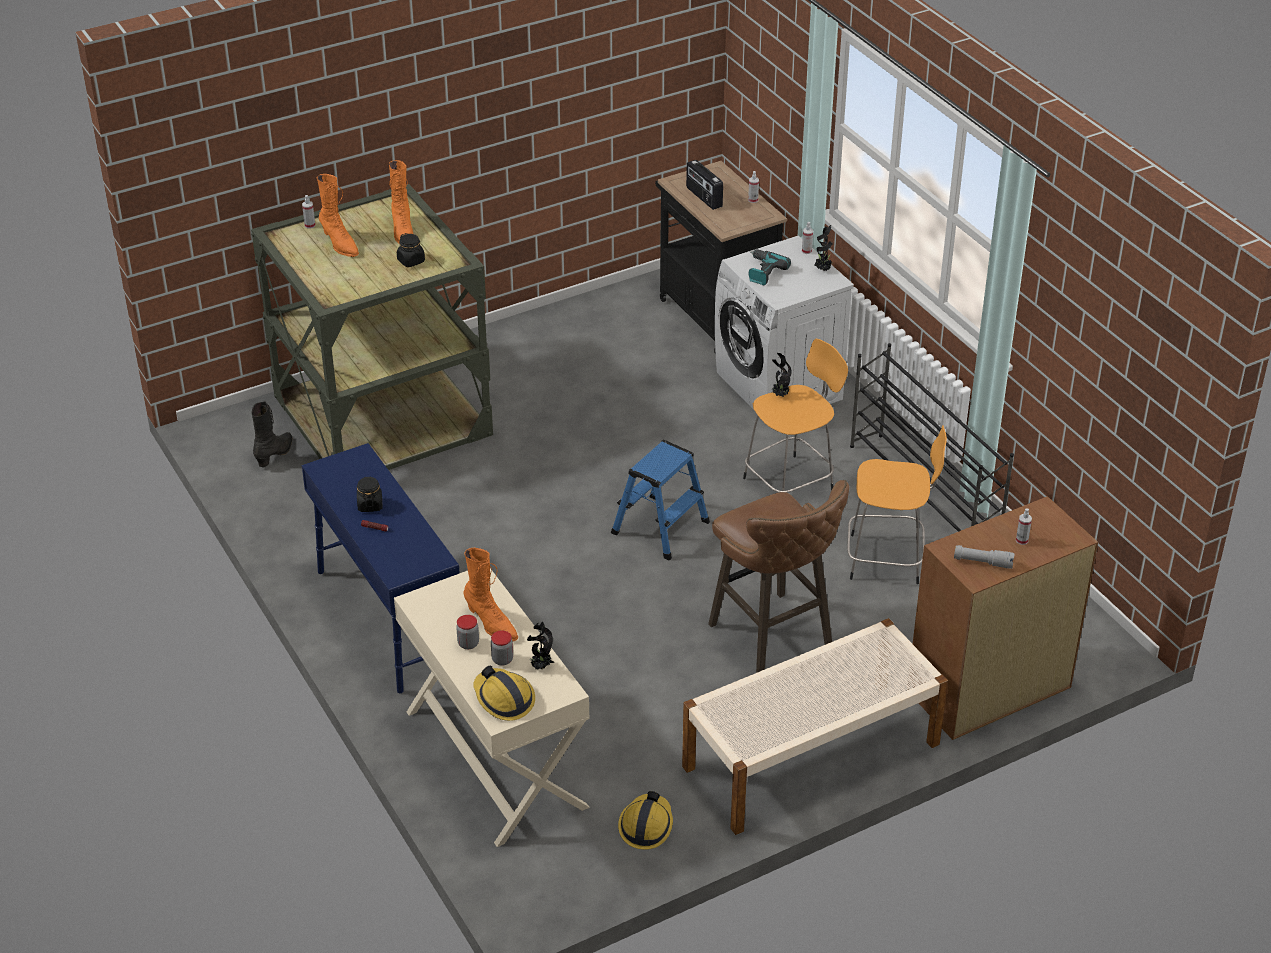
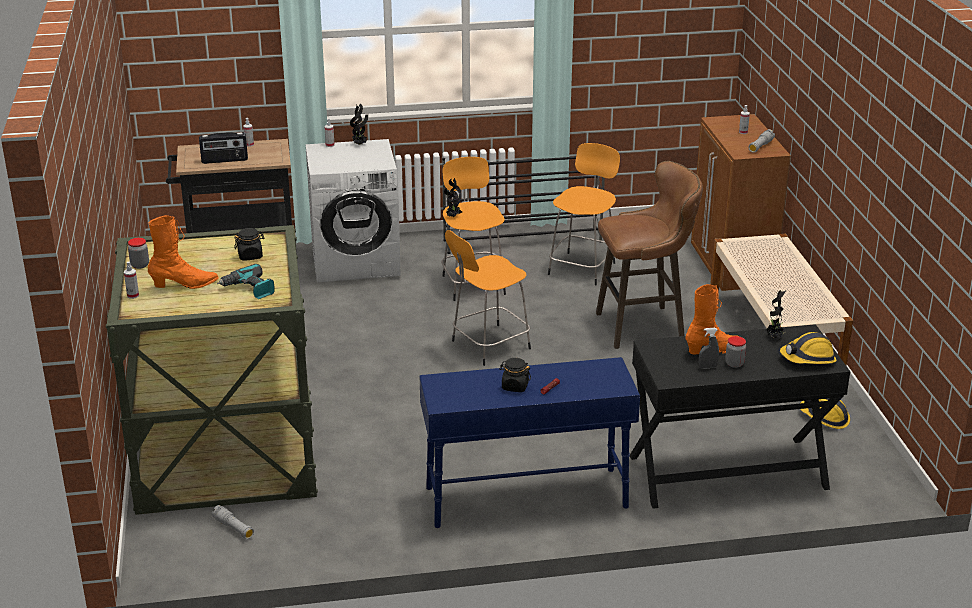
camera: 70 degrees left, 10 degrees down
black boot [251,401,292,468] -> grey flashlight [211,505,254,539]
orange boot [389,160,413,244] -> none
beige desk [394,568,590,847] -> black desk [630,324,850,509]
jar [491,630,513,665] -> jar moved to [128,238,149,269]
blue step ladder [611,439,710,561] -> orange stool [445,230,531,366]
power drill [749,249,791,285] -> power drill moved to [217,264,275,299]
none -> grey spray bottle [699,328,719,369]

